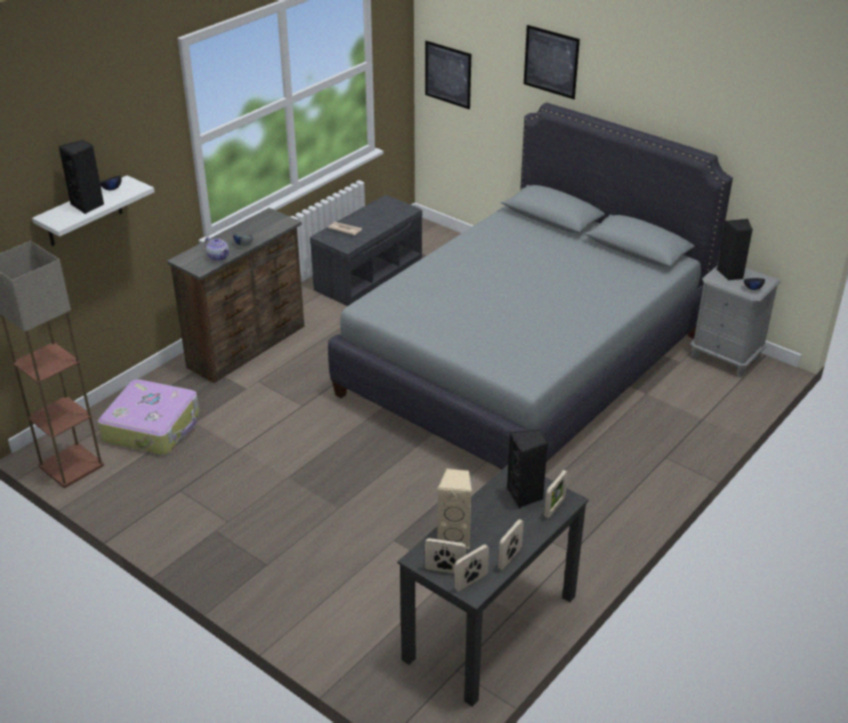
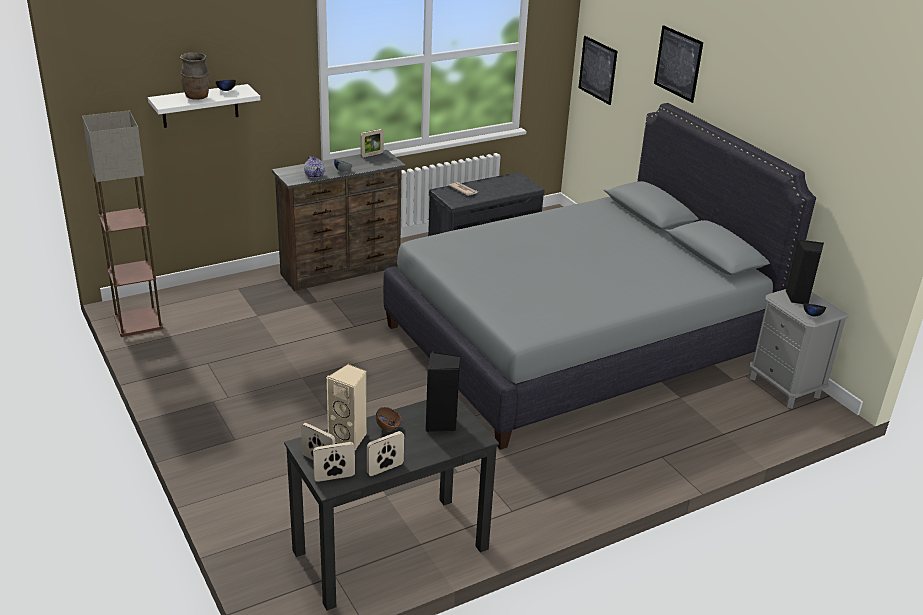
camera: 20 degrees right, 5 degrees down
black speaker [59,140,104,214] -> brown vase [180,53,210,100]
suitcase [98,379,199,455] -> none
picture frame [544,470,568,518] -> picture frame moved to [360,129,384,157]
none -> brown bowl [376,407,402,431]

